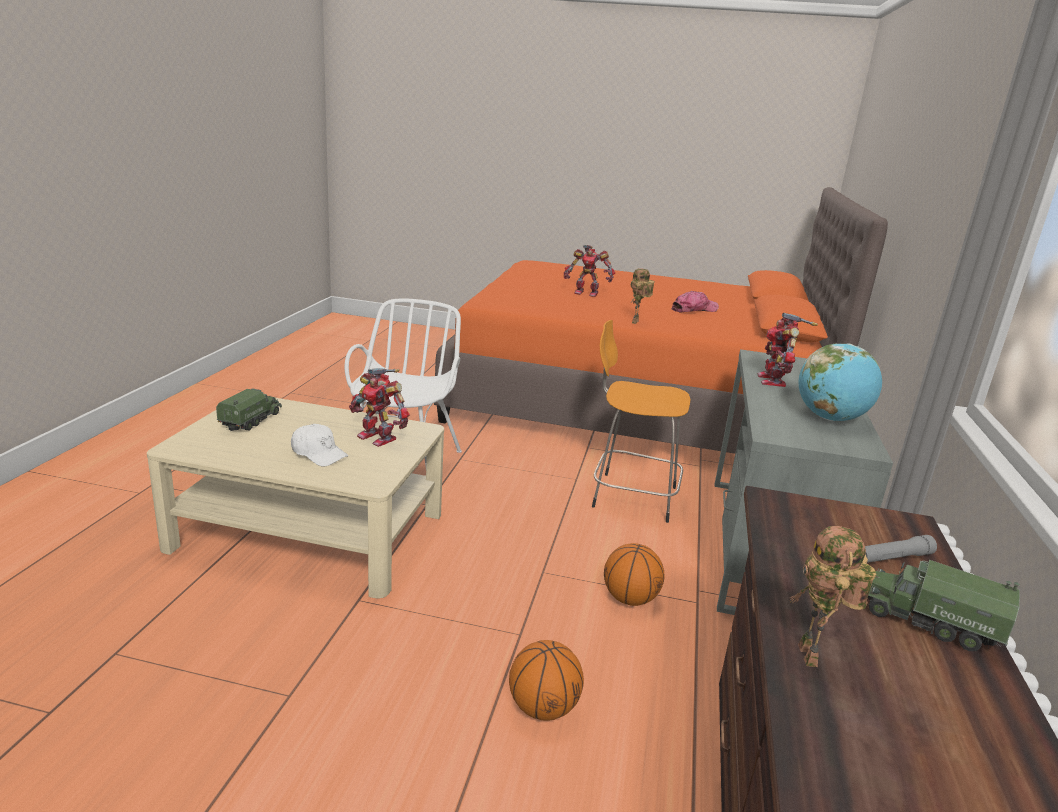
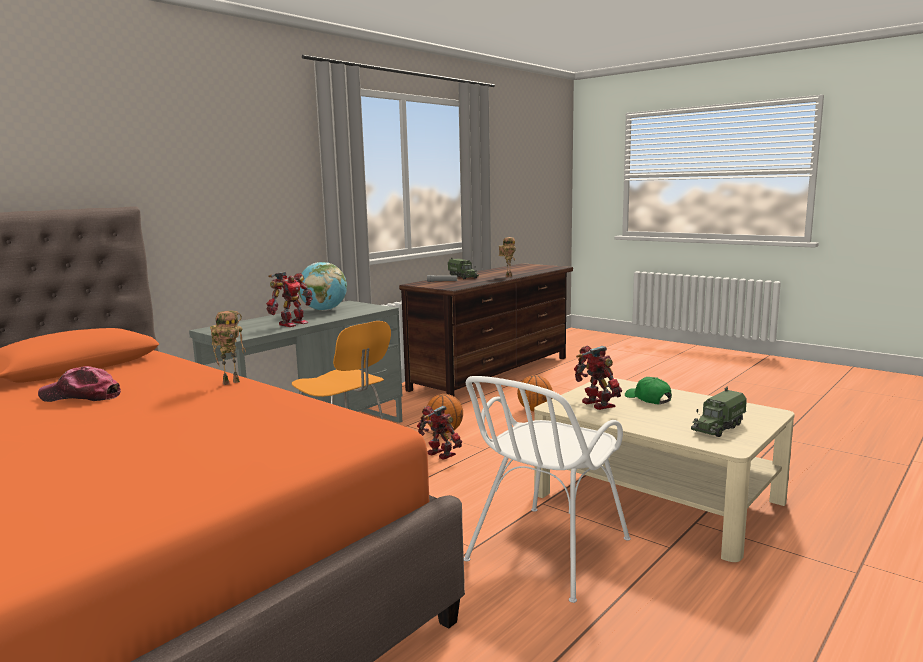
camera: 150 degrees left, 10 degrees down
white cap [291,424,348,466] -> green cap [625,377,672,404]
toy robot [564,245,615,297] -> toy robot moved to [417,405,462,460]

